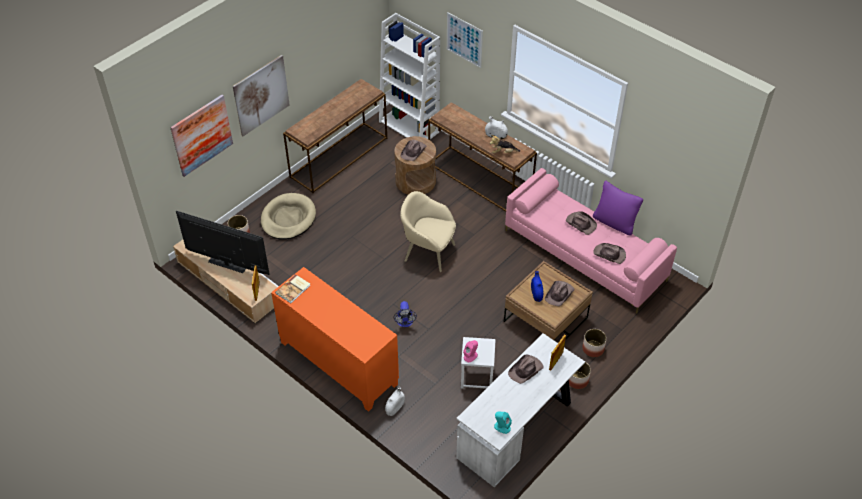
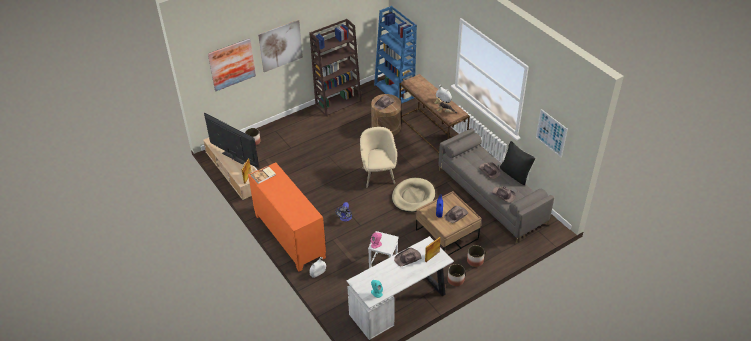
camera: 15 degrees right, 5 degrees down
beige dog bed [261,193,316,240] -> beige dog bed moved to [392,178,435,212]
brown console table [283,79,387,193] -> brown bookcase [309,19,362,117]
white bookcase [379,13,440,139] -> blue bookcase [374,6,417,104]
beige armchair [400,191,456,272] -> beige armchair turned 45 degrees clockwise [360,127,397,188]
picture [447,12,483,68] -> picture moved to [536,109,568,158]
pink sofa [505,168,677,314] -> grey sofa [439,128,554,243]
purple pillow [593,181,643,236] -> black pillow [500,141,535,185]

